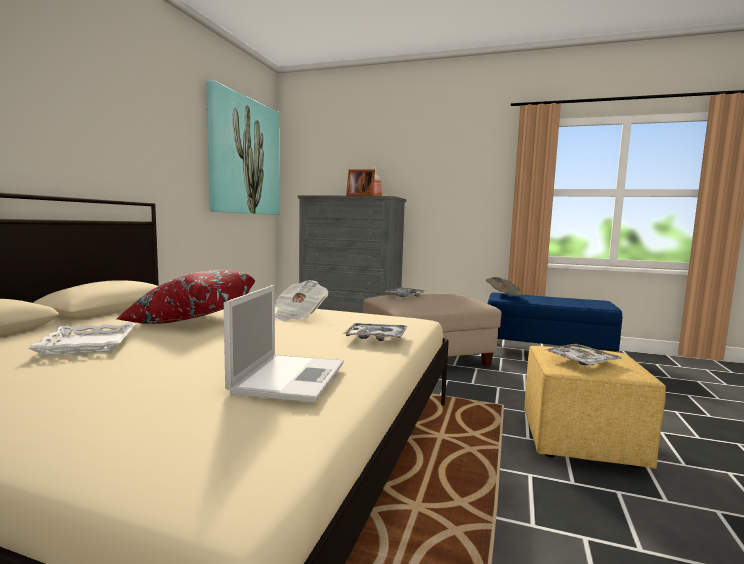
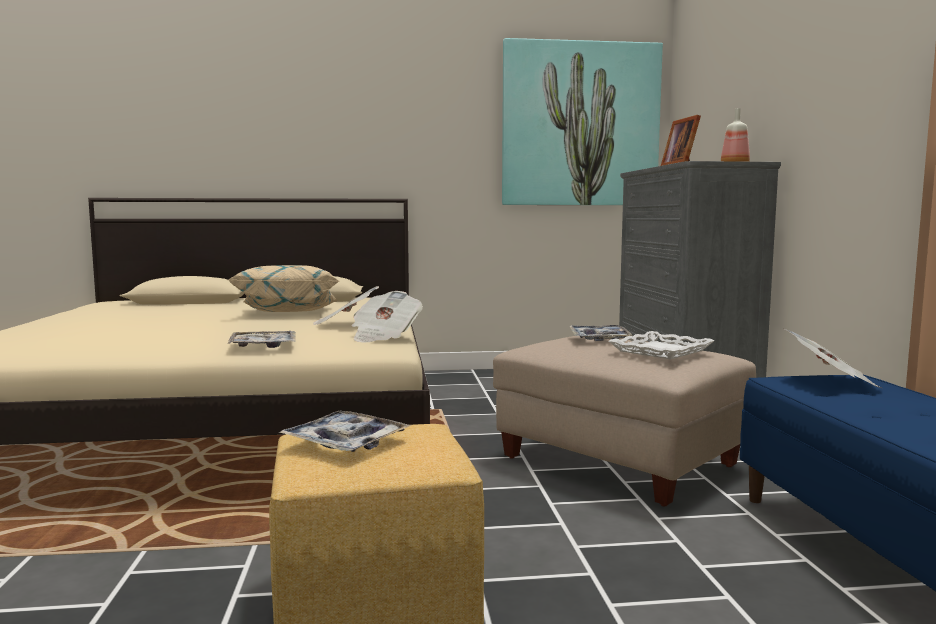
camera: 65 degrees right, 0 degrees up
white tray [28,323,136,356] -> white tray moved to [609,331,714,360]
red pillow [117,270,255,324] -> beige pillow [229,265,339,312]
laptop [224,285,344,402] -> none
none -> newspaper [352,291,423,343]

